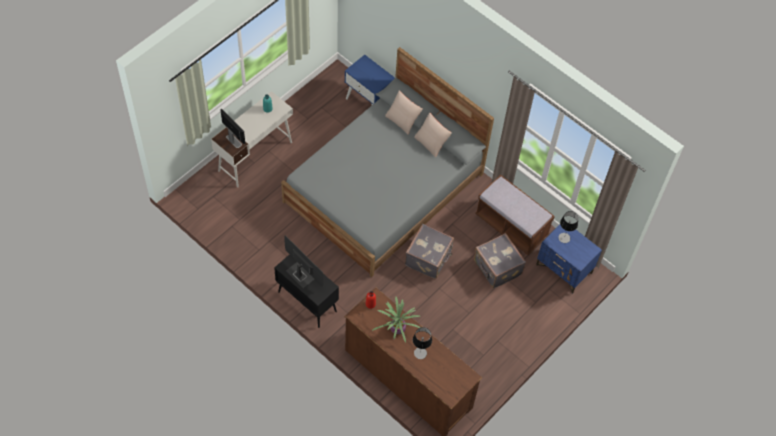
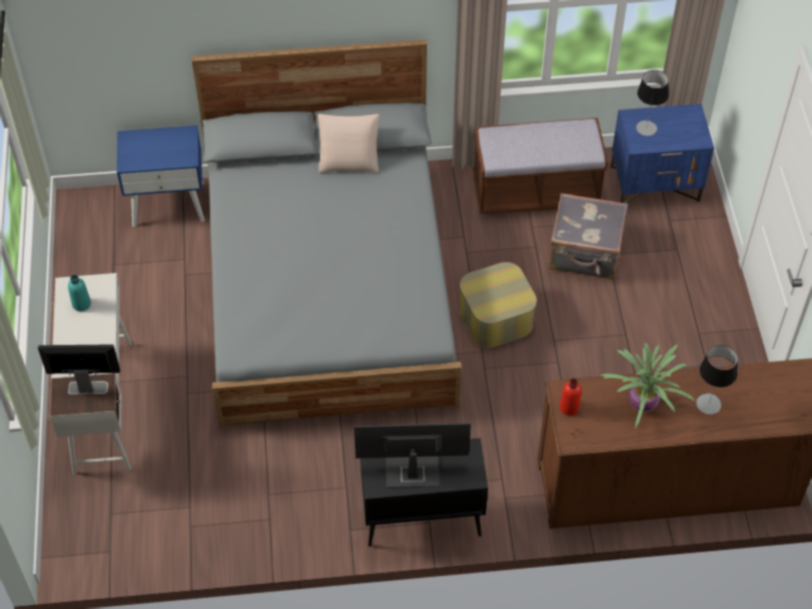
camera: 45 degrees left, 5 degrees down
beige pillow [385,90,423,135] -> none
grey suitcase [405,224,454,279] -> ottoman [459,262,537,348]

